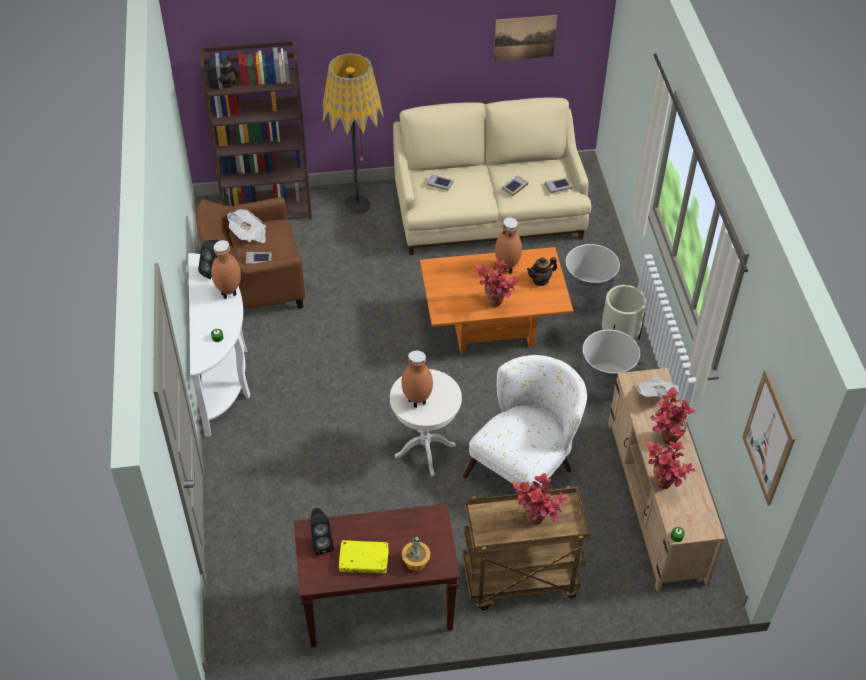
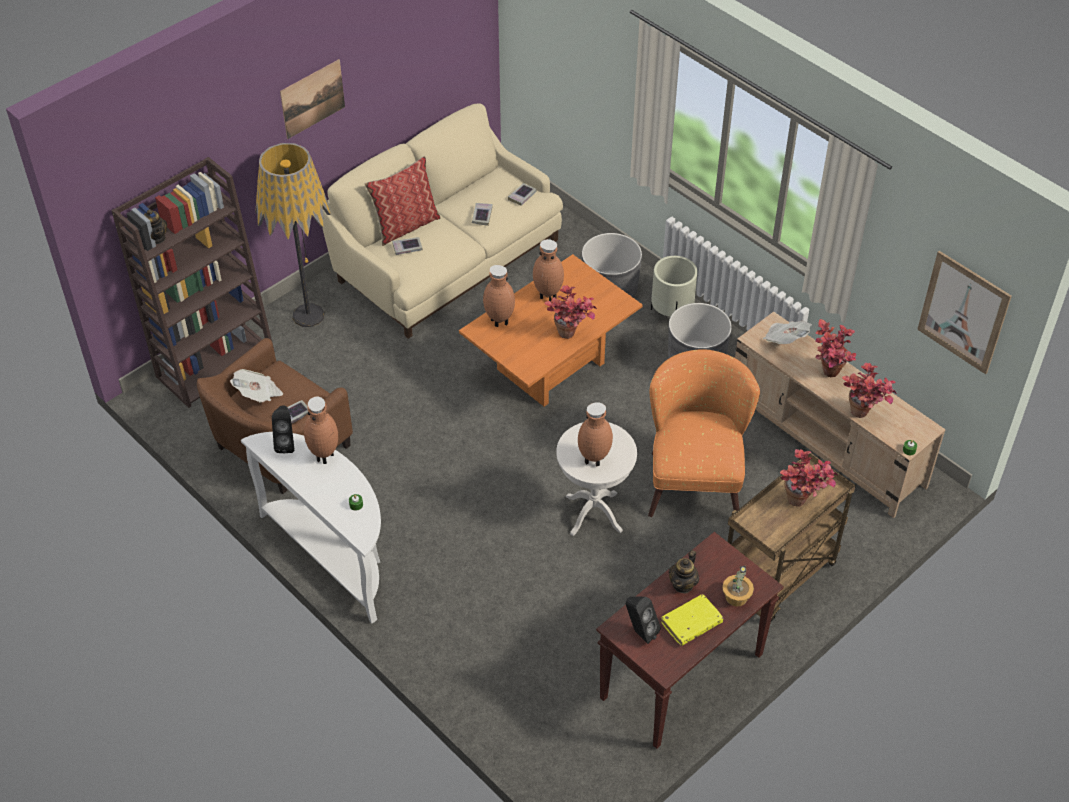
camera: 35 degrees left, 0 degrees up
white armchair [463,355,587,489] -> orange armchair [648,349,760,517]
picture [494,15,557,61] -> picture moved to [280,59,345,139]
teapot [527,257,557,286] -> teapot moved to [669,550,699,593]
none -> pillow [364,156,441,246]
none -> brown vase [483,265,515,327]

